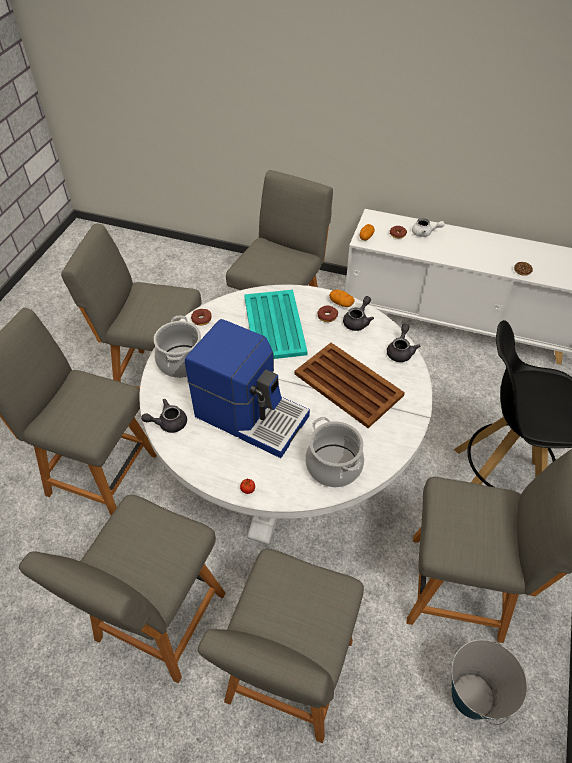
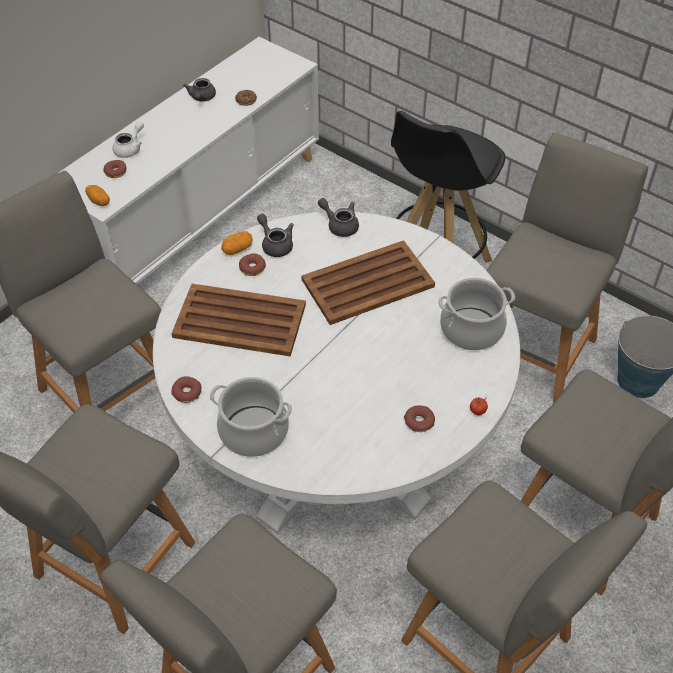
camera: 70 degrees left, 0 degrees up
grey teapot [141,399,187,433] -> grey teapot moved to [183,78,216,102]
coffee machine [185,319,310,458] -> none
turquoise tray [244,290,308,359] -> brown tray [171,284,306,357]
none -> donut [404,406,435,432]

